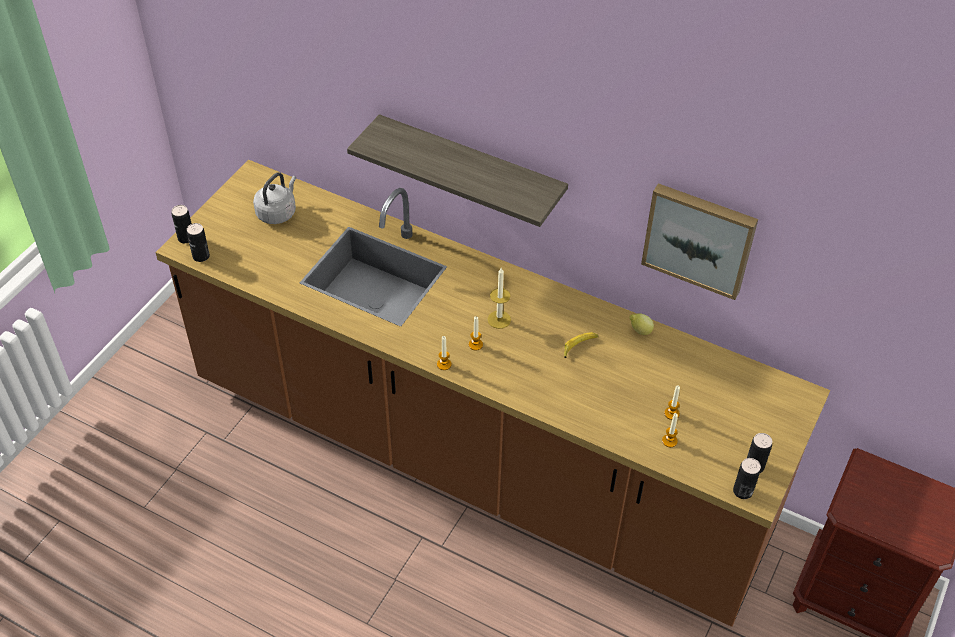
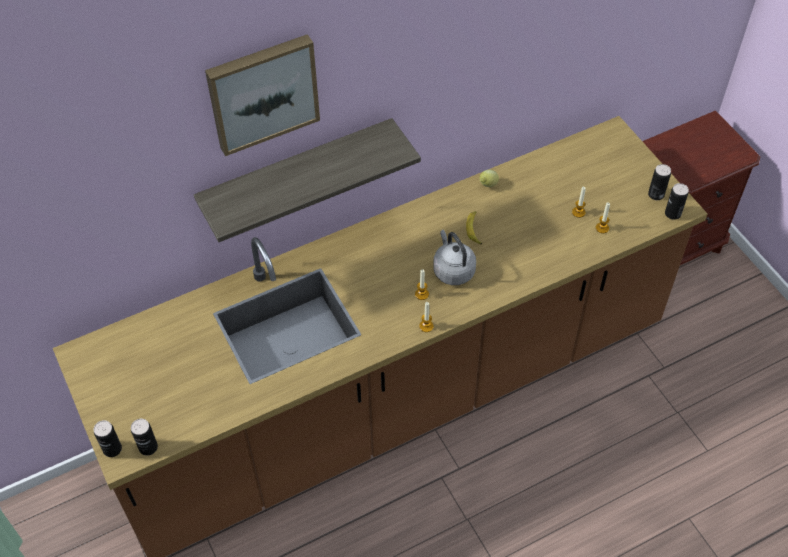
camera: 55 degrees left, 5 degrees up
grey kettle [253,172,296,224] -> grey kettle moved to [433,230,476,285]
candle [488,268,511,329] -> none
picture [641,183,758,300] -> picture moved to [205,34,320,156]

